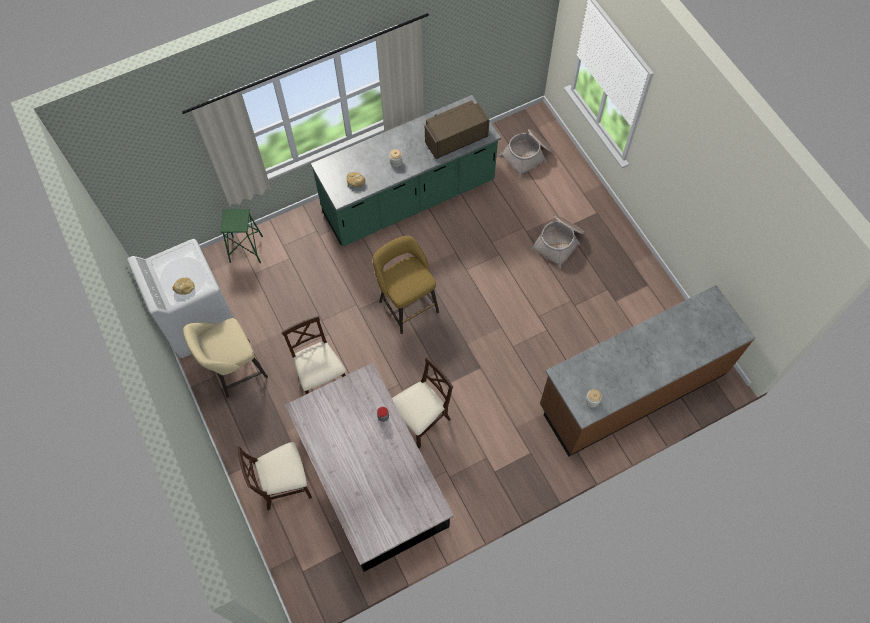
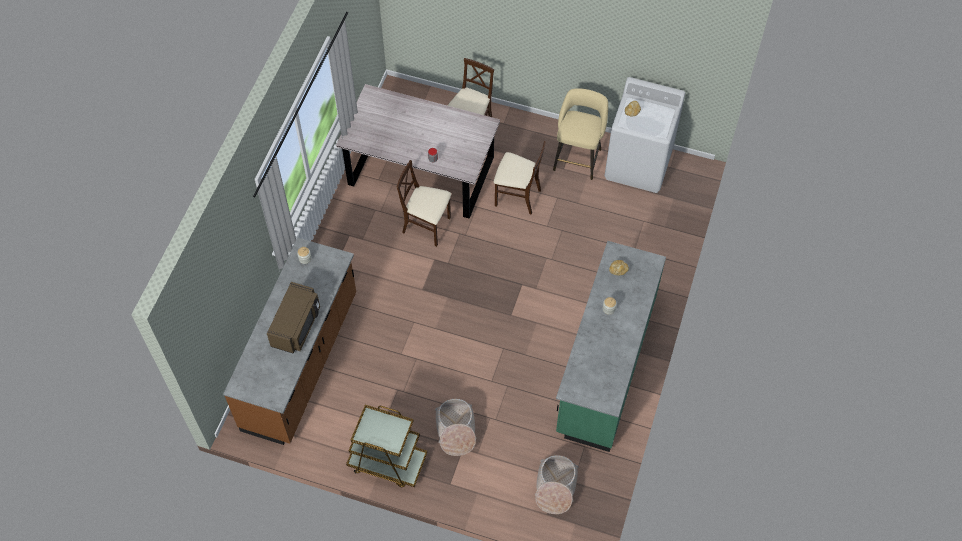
camera: 135 degrees right, 5 degrees down
green stool [221,209,263,263] -> none
yellow stool [373,236,439,334] -> none
beige chair [392,357,453,449] -> beige chair turned 105 degrees clockwise [397,160,451,247]
brown microwave [425,100,490,159] -> brown microwave moved to [267,282,320,354]
none -> brown cart [346,405,427,488]

